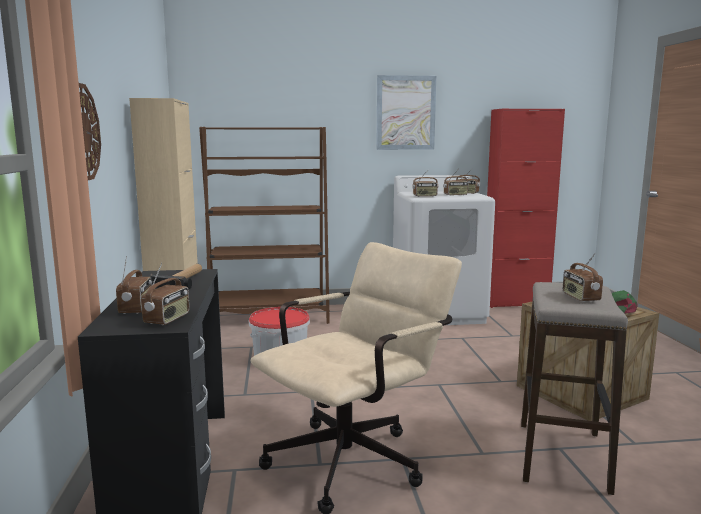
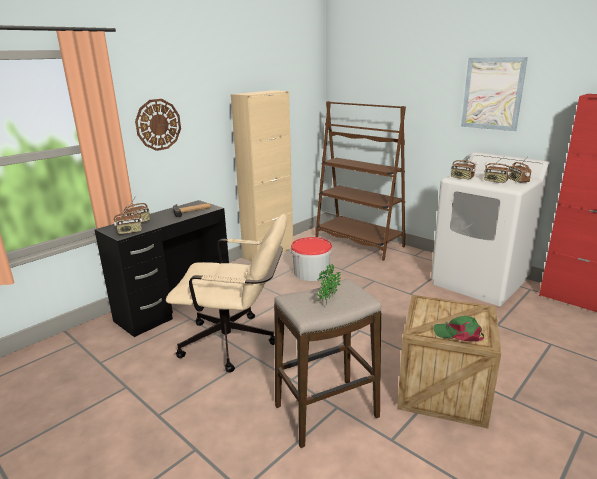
camera: 50 degrees right, 10 degrees up
radio [563,253,603,302] -> potted plant [317,264,341,305]

